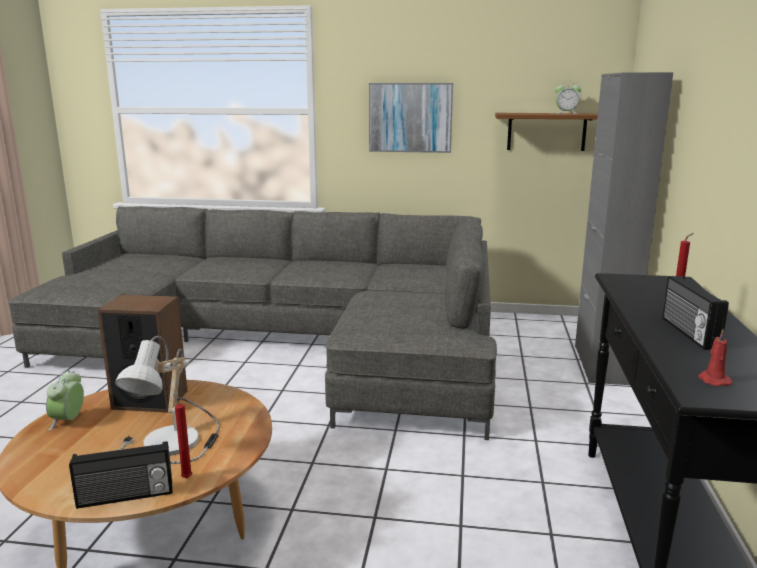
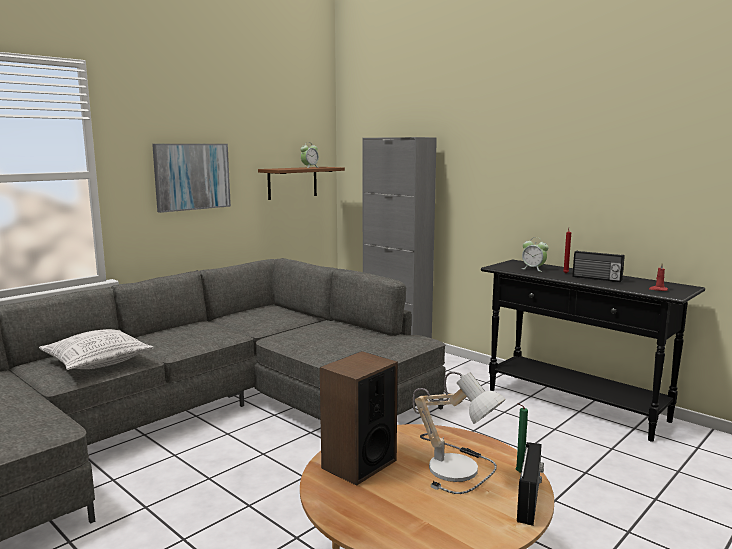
camera: 55 degrees left, 5 degrees down
alarm clock [46,370,84,431] -> alarm clock moved to [522,237,549,272]
red candle [173,395,192,478] -> green candle [515,403,528,473]
none -> pillow [39,329,154,370]

